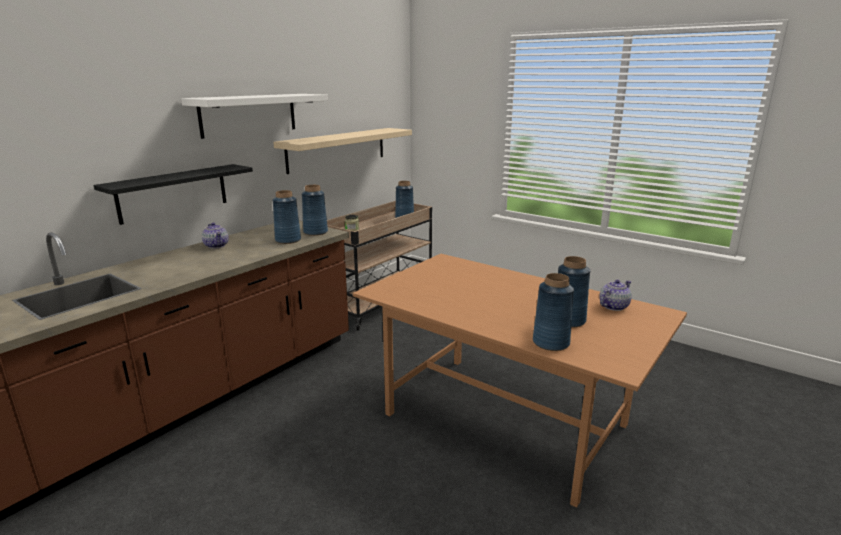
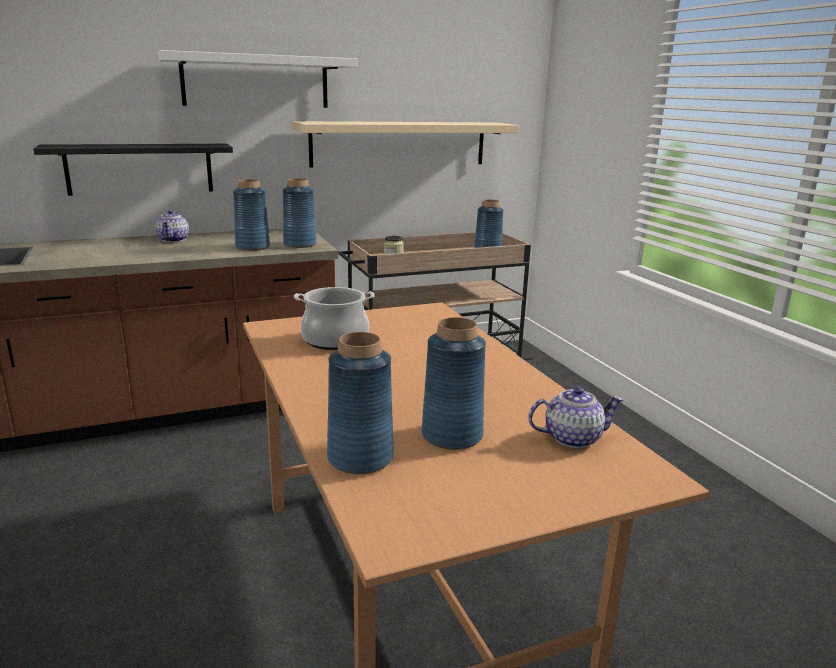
camera: 30 degrees right, 0 degrees up
none -> cooking pot [294,287,375,350]

